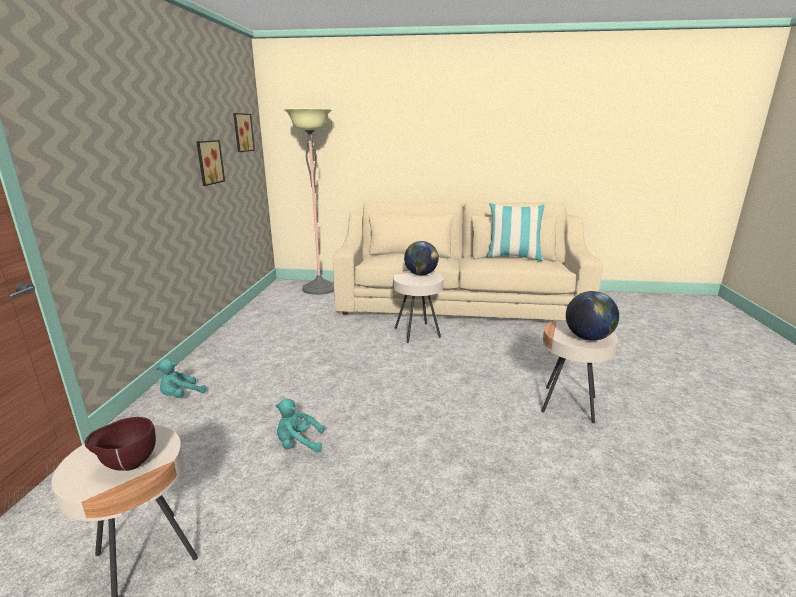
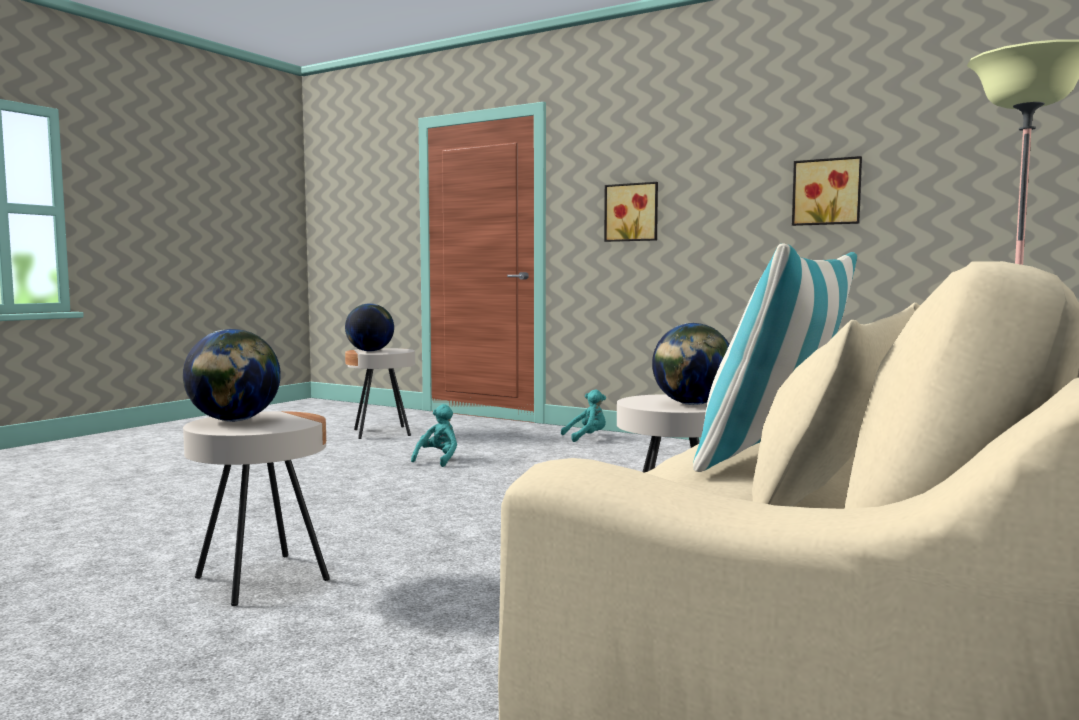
camera: 115 degrees right, 15 degrees down
brown bowl [85,417,156,471] -> globe [345,303,394,352]
turquoise plush toy [155,359,206,398] -> turquoise plush toy turned 90 degrees clockwise [561,389,606,442]
picture [233,113,255,152] -> picture moved to [604,182,658,242]

